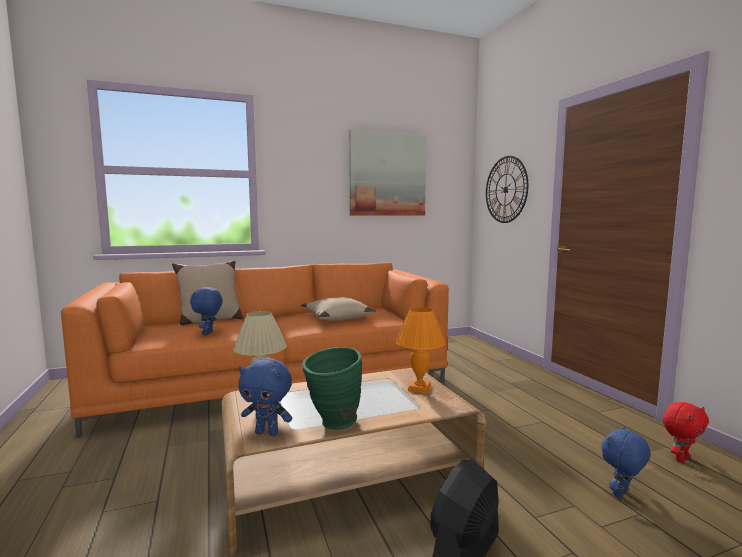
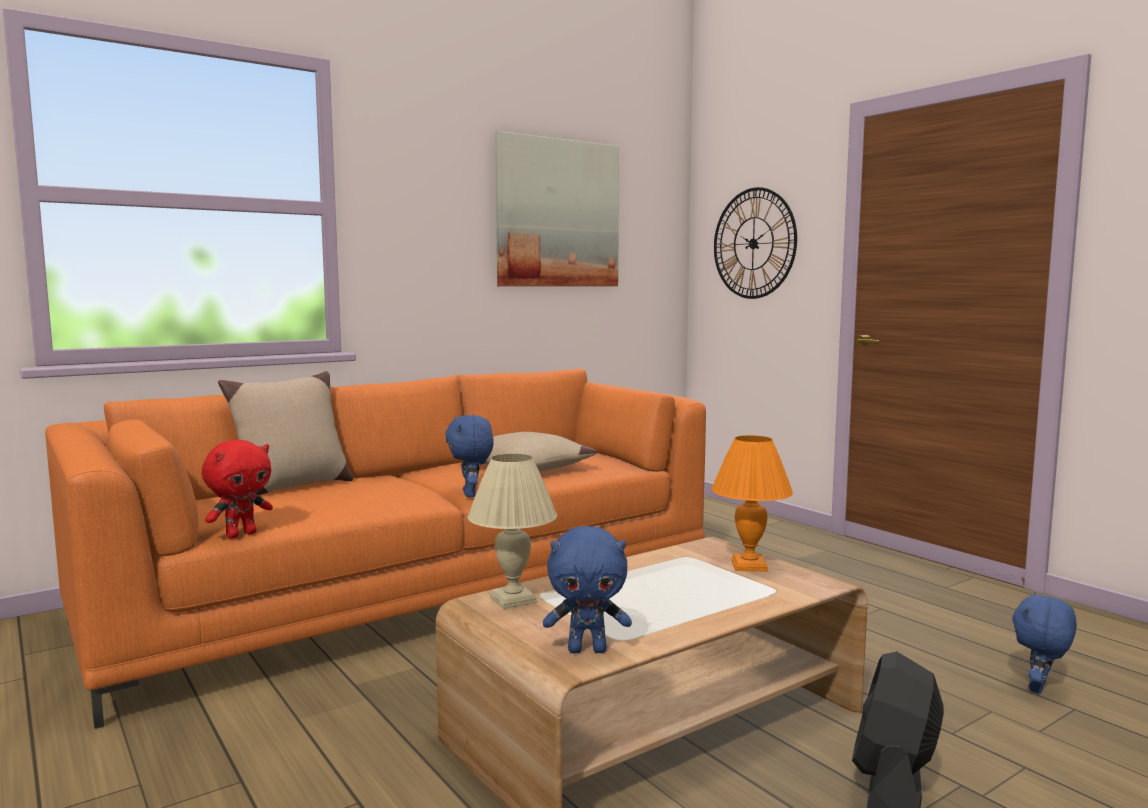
camera: 15 degrees left, 0 degrees up
blue plush toy [190,287,223,335] -> blue plush toy moved to [445,415,494,498]
green vase [302,347,362,430] -> none
red plush toy [663,402,709,462] -> red plush toy moved to [202,440,273,539]

